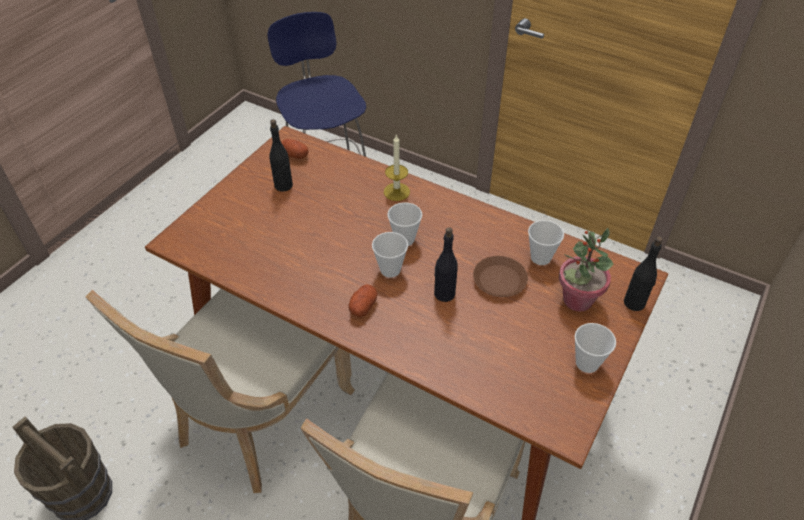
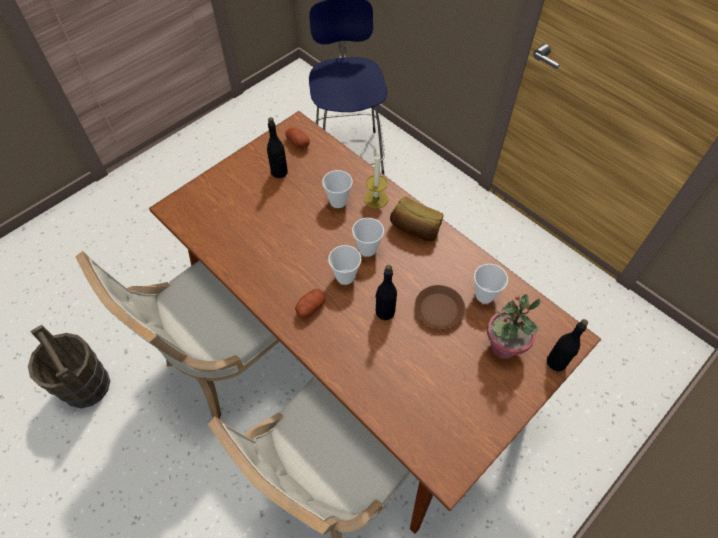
camera: 15 degrees right, 10 degrees up
cup [574,323,616,373] -> cup moved to [322,170,353,208]
none -> bread [390,196,443,241]

